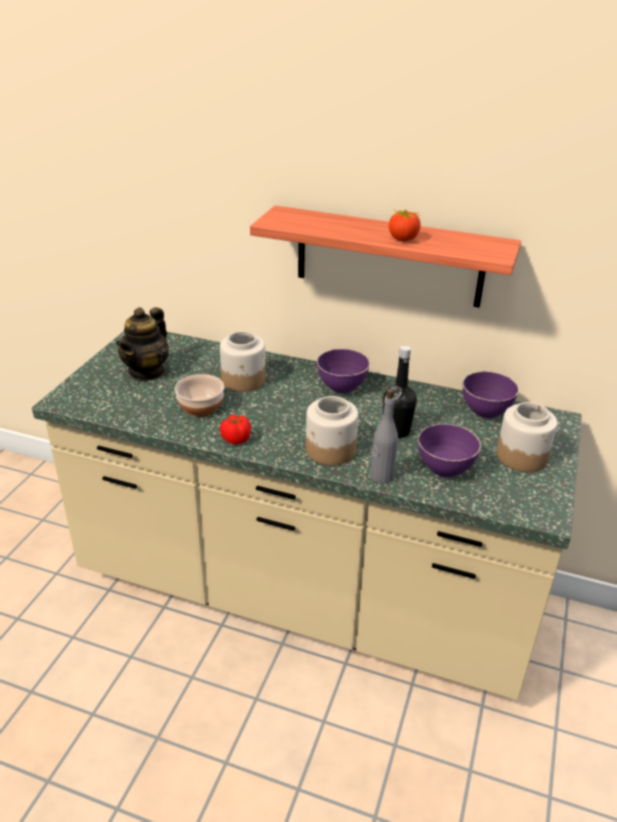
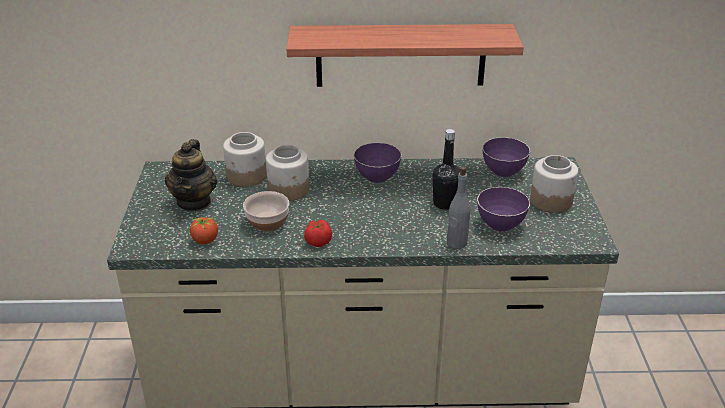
camera: 20 degrees left, 0 degrees up
jar [306,396,358,466] -> jar moved to [223,132,267,187]
tomato [389,209,421,241] -> tomato moved to [190,217,218,244]

